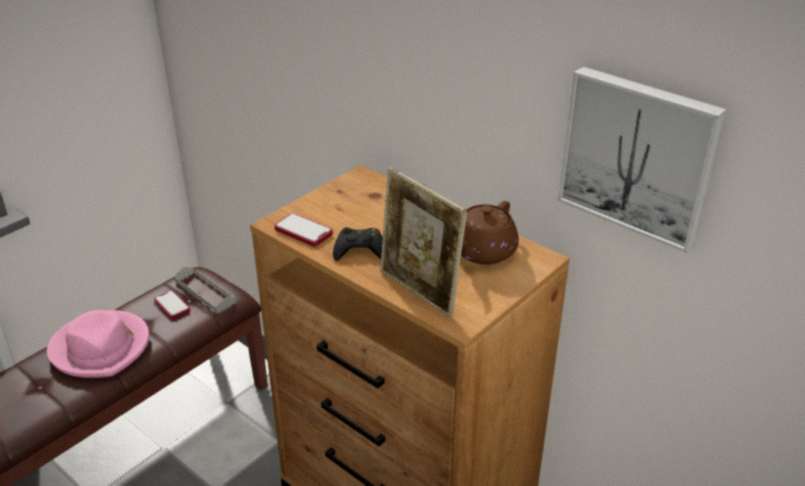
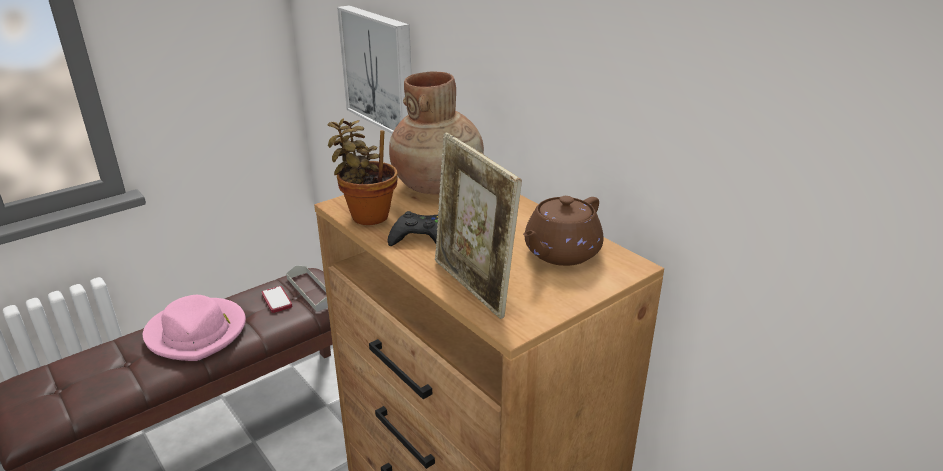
camera: 10 degrees right, 5 degrees down
phone [275,213,333,247] -> potted plant [327,118,398,225]
picture [558,66,727,253] -> picture moved to [337,5,412,133]
none -> brown vase [389,72,484,195]

